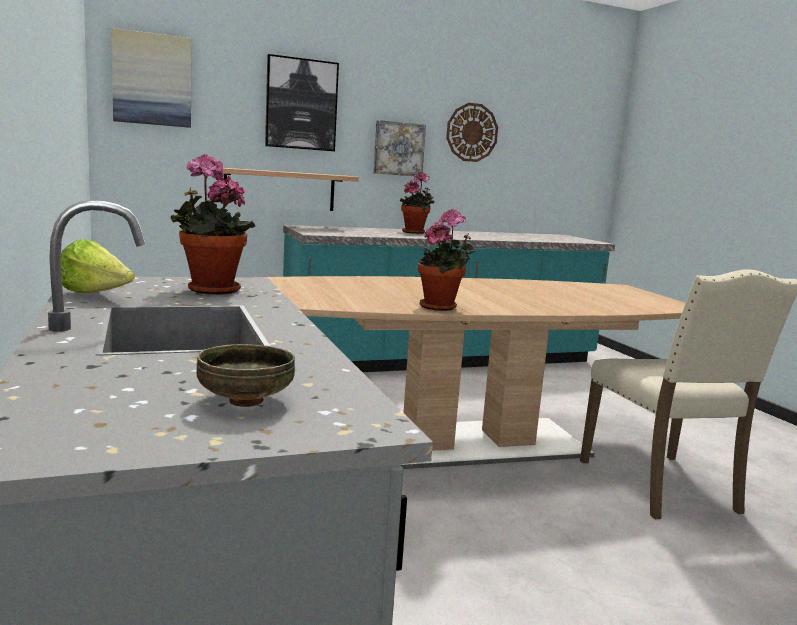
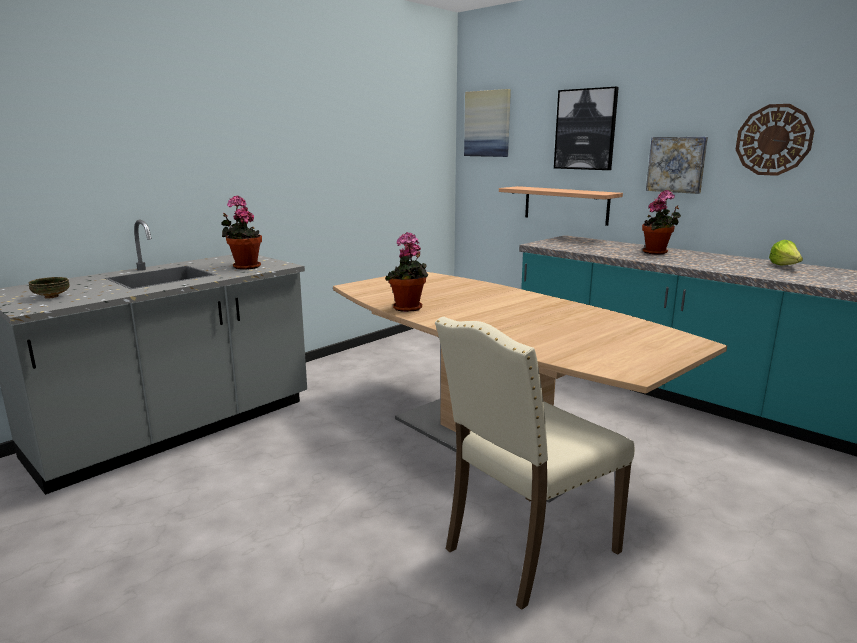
camera: 65 degrees right, 5 degrees up
lettuce [61,239,135,293] -> lettuce moved to [769,240,803,265]

